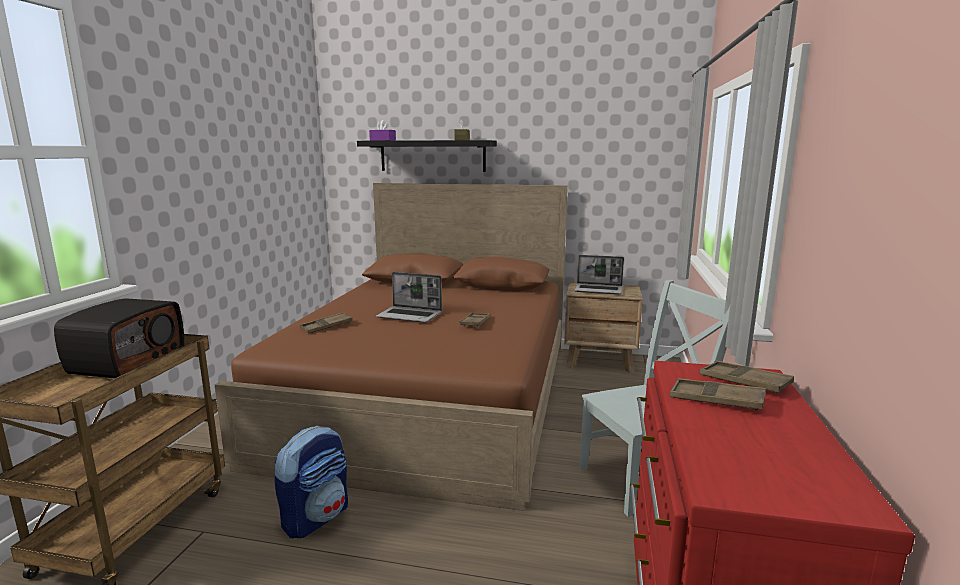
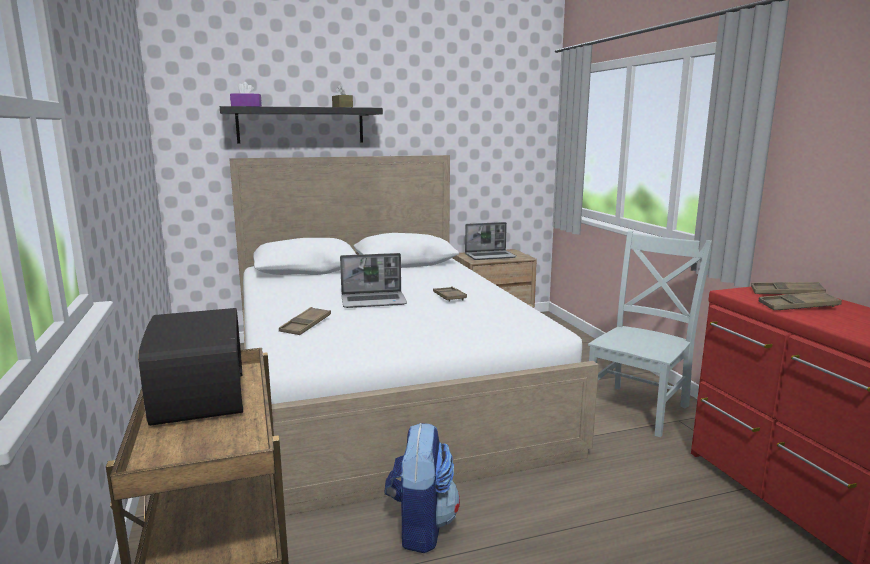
camera: 30 degrees left, 0 degrees up
brown bed [215,183,568,511] -> white bed [229,155,599,516]

